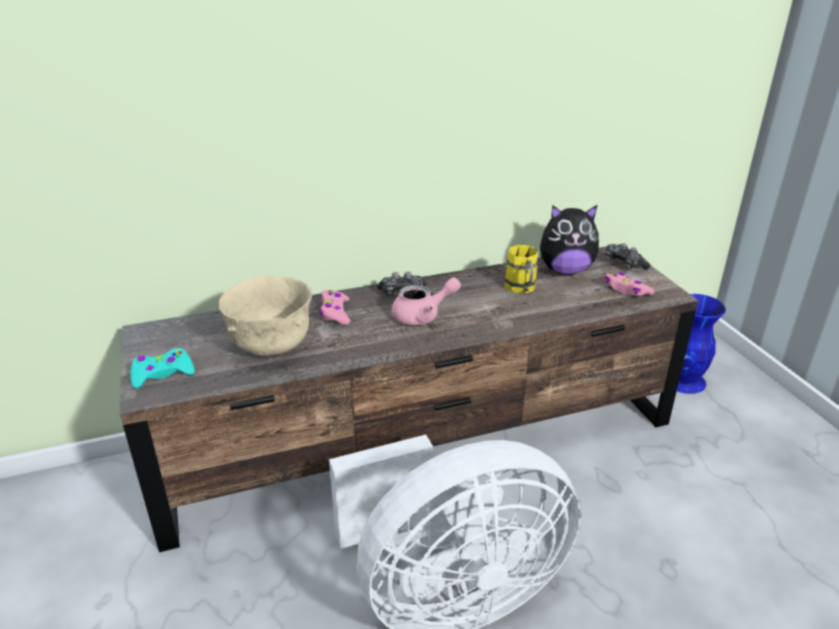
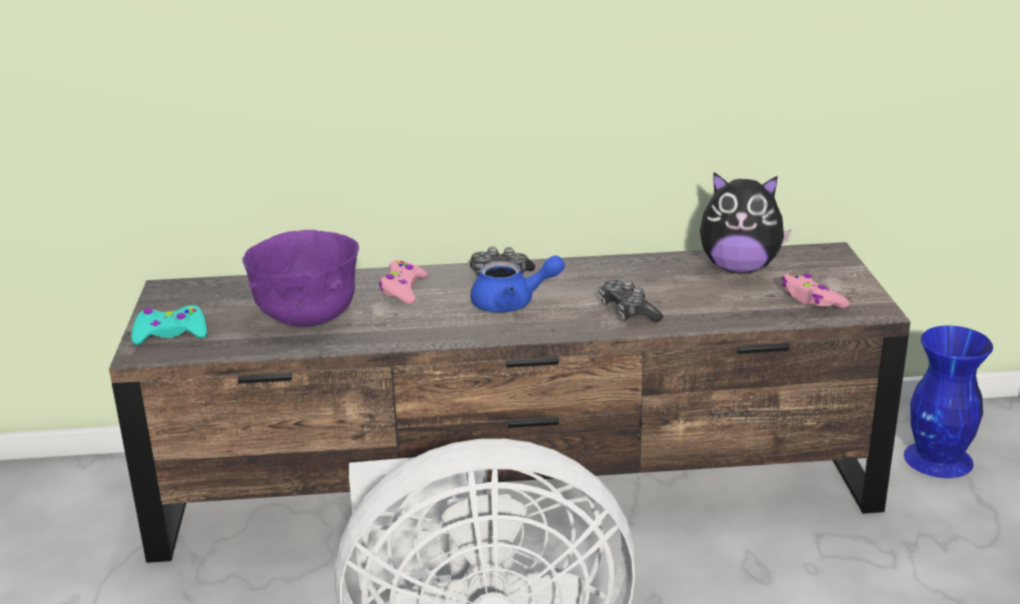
camera: 15 degrees right, 5 degrees down
beige bowl [219,276,312,356] -> purple bowl [242,230,359,327]
pink teapot [391,277,461,325] -> blue teapot [470,255,565,313]
yellow mug [504,245,538,294] -> none
game controller [605,244,650,270] -> game controller moved to [599,280,663,322]

